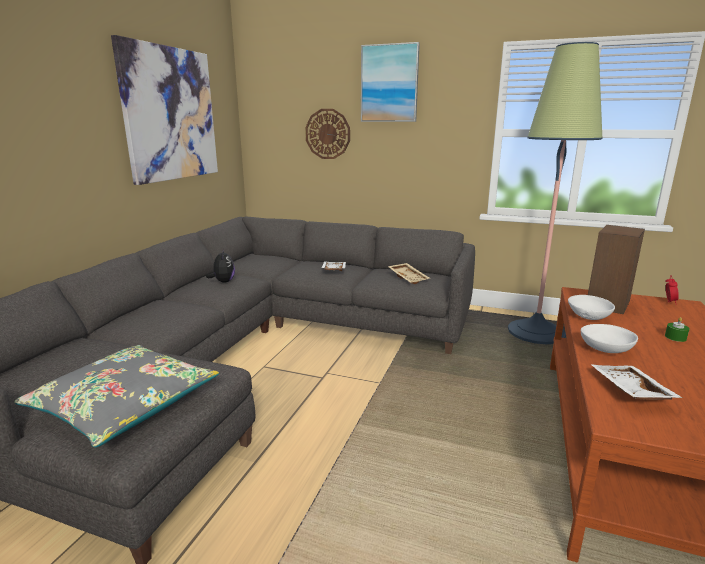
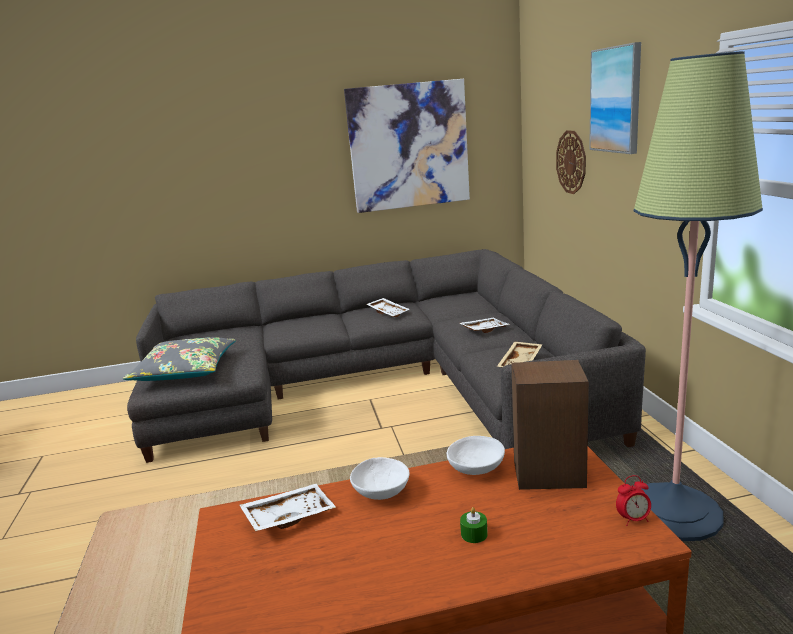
camera: 60 degrees right, 0 degrees up
plush toy [206,249,235,283] -> white tray [366,298,409,317]

